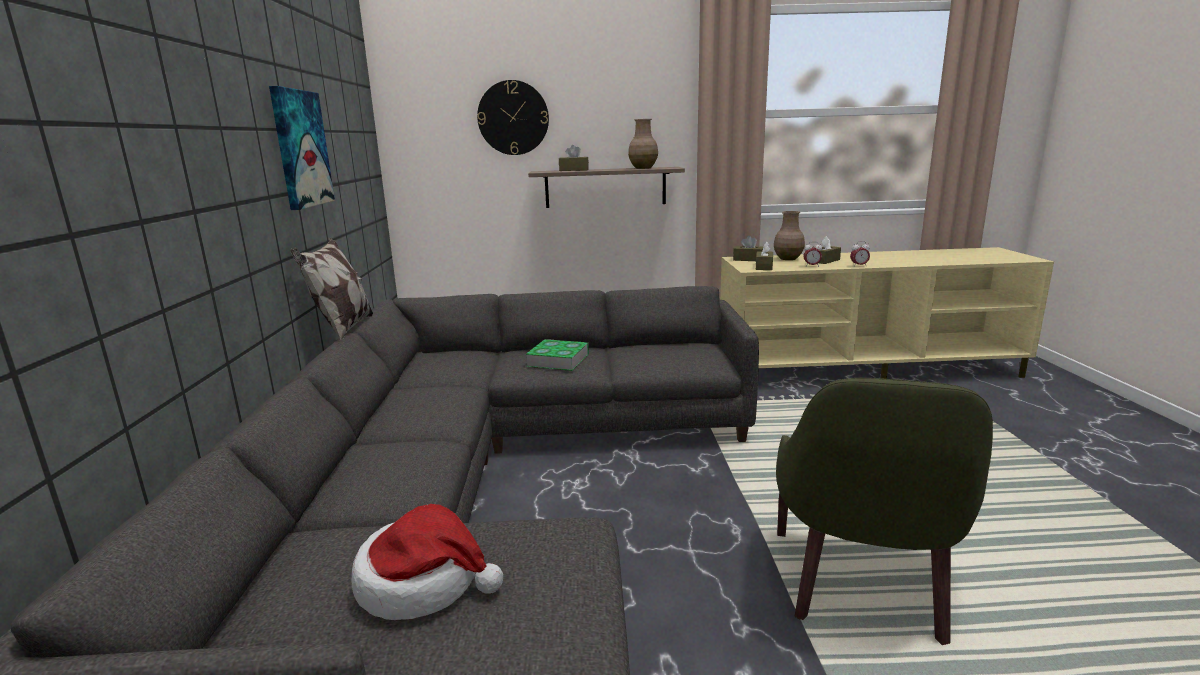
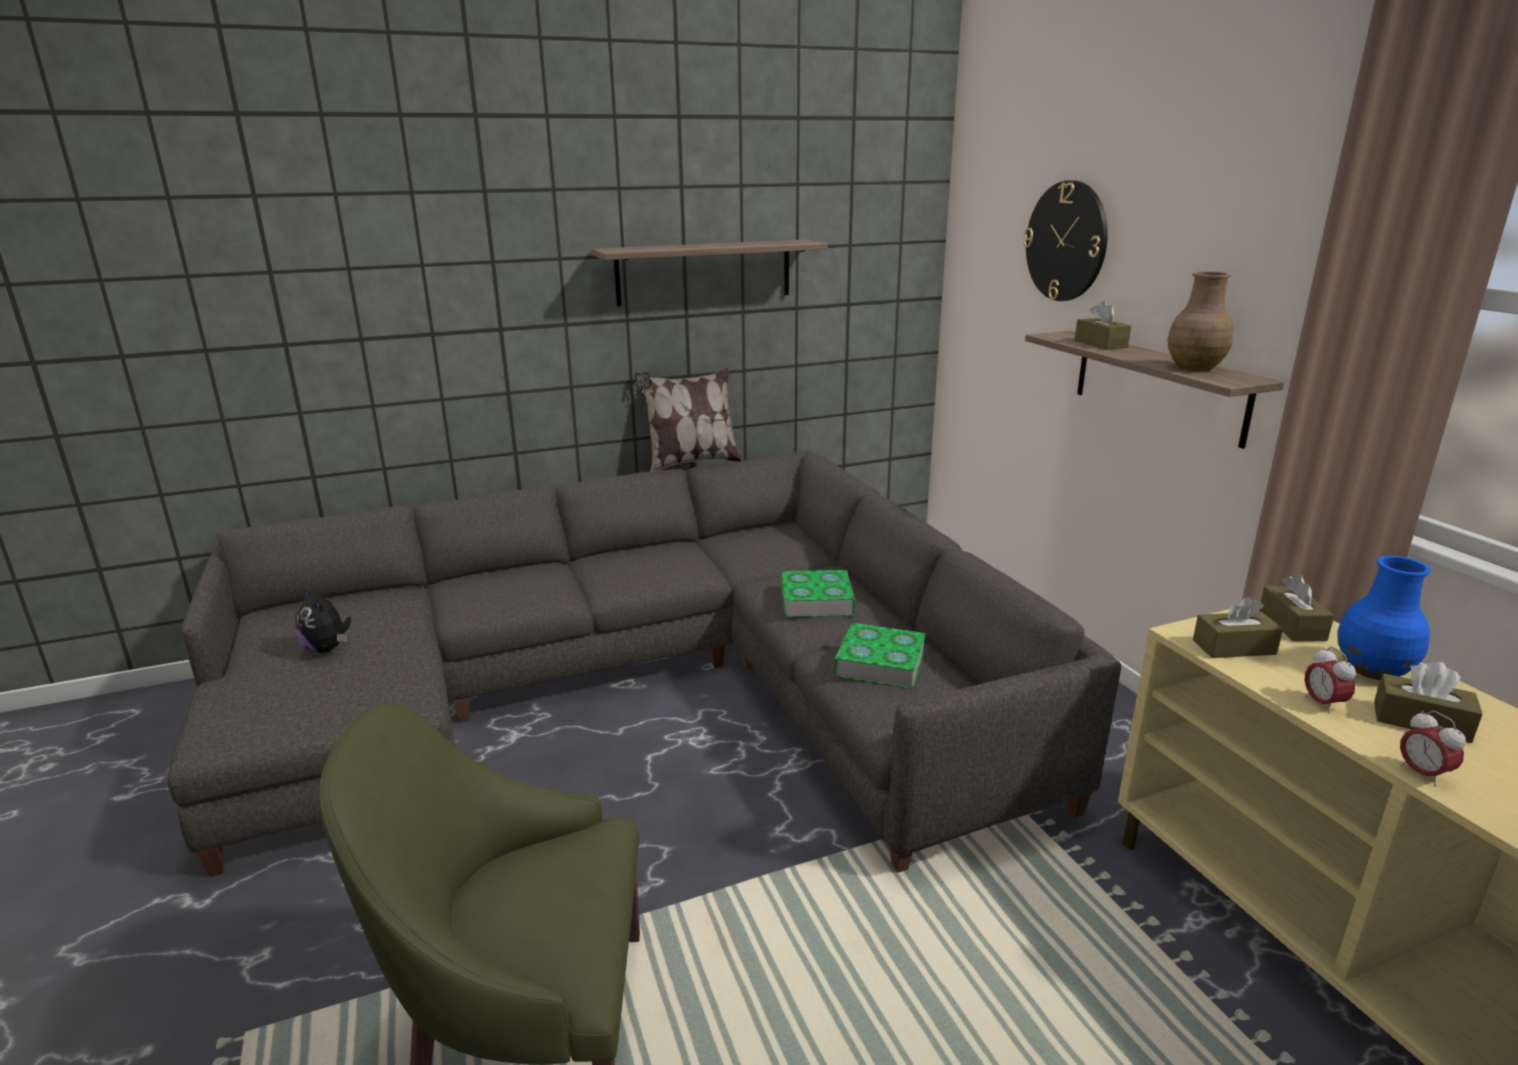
camera: 70 degrees right, 5 degrees up
picture [269,86,335,210] -> shelf [592,240,828,306]
hat [352,504,503,620] -> plush toy [295,588,351,653]
brown vase [774,211,805,260] -> blue vase [1337,556,1431,680]
none -> book [834,623,926,689]

